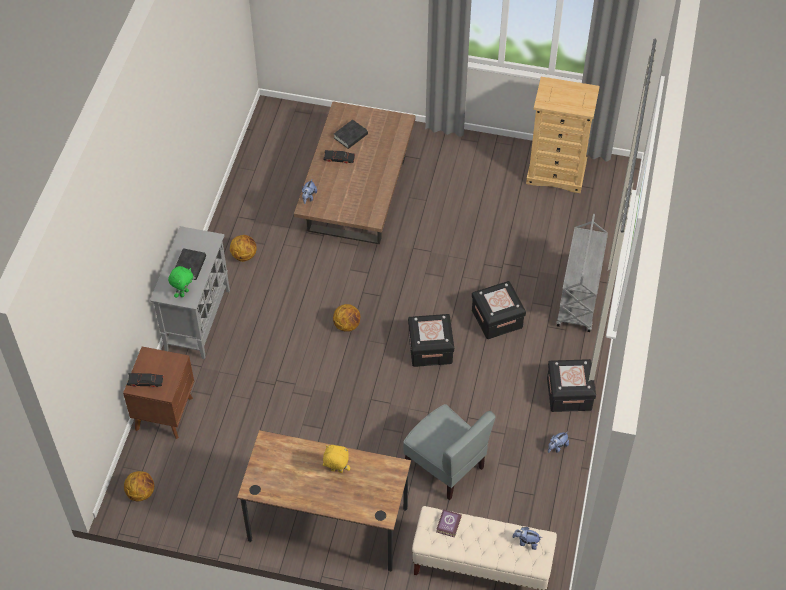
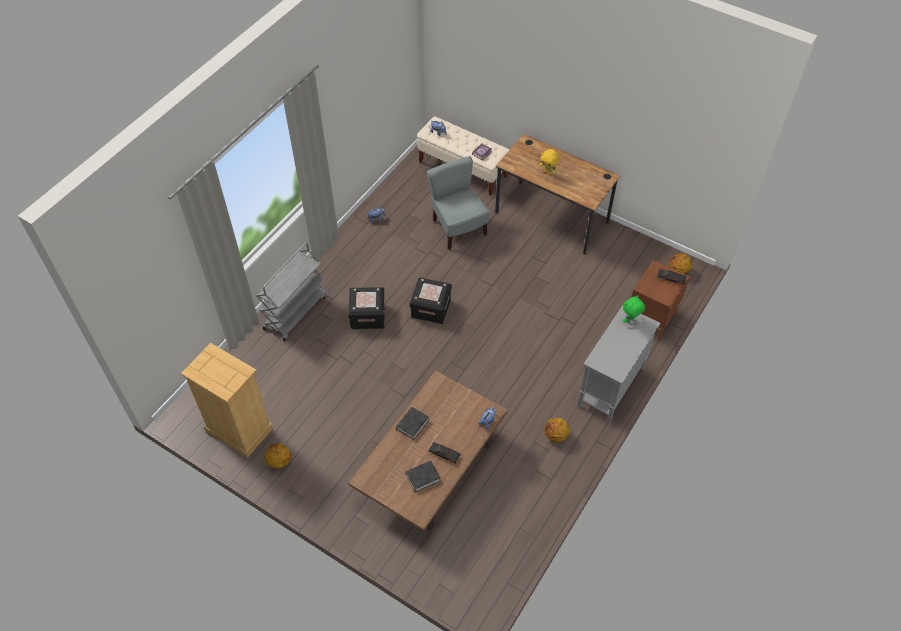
camera: 160 degrees left, 0 degrees up
black book [175,248,206,280] -> black book moved to [396,407,429,440]
basketball [333,304,360,332] -> basketball moved to [265,444,291,468]
black storage box [547,359,596,412] -> none

